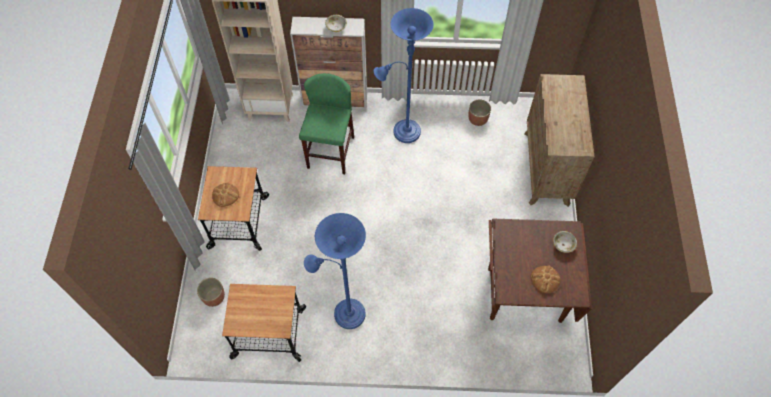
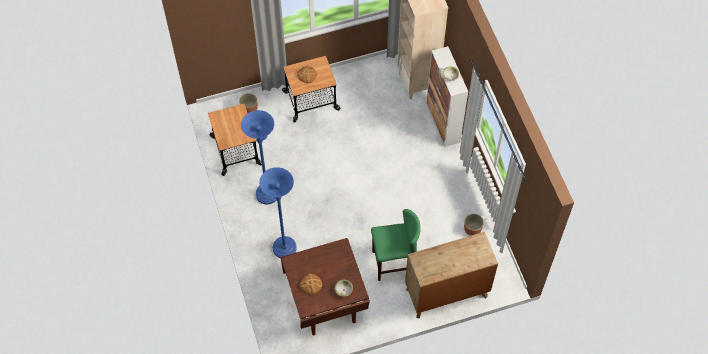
camera: 70 degrees right, 0 degrees up
green stool [299,73,354,174] -> green stool moved to [371,209,421,281]
blue floor lamp [374,8,434,143] -> blue floor lamp moved to [259,167,297,258]

